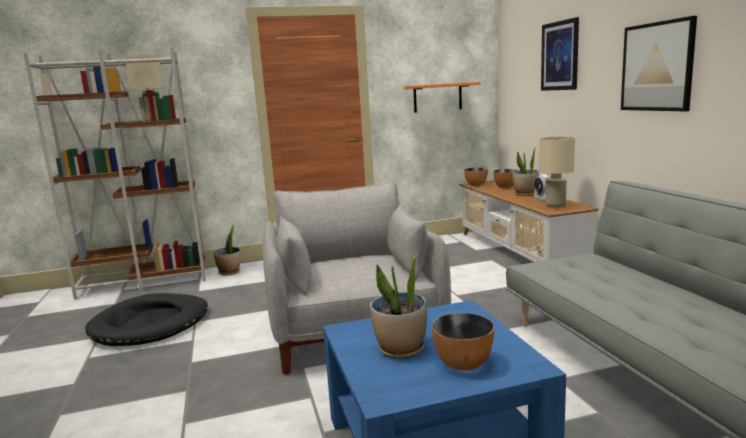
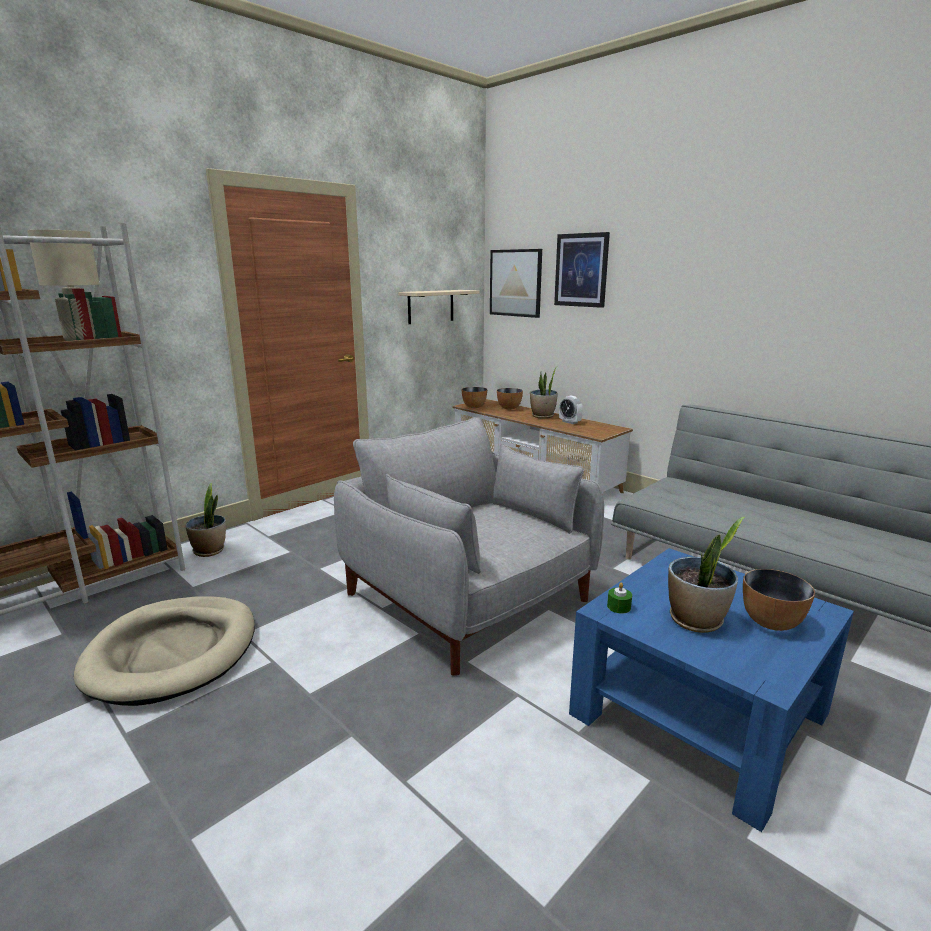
camera: 30 degrees left, 5 degrees up
black dog bed [85,293,208,346] -> beige dog bed [74,596,255,706]
orange shelf [404,82,481,113] -> beige shelf [398,290,479,324]
beige table lamp [539,137,575,208] -> none
picture [621,16,697,112] -> picture moved to [490,249,542,318]
none -> green candle [607,582,632,613]

